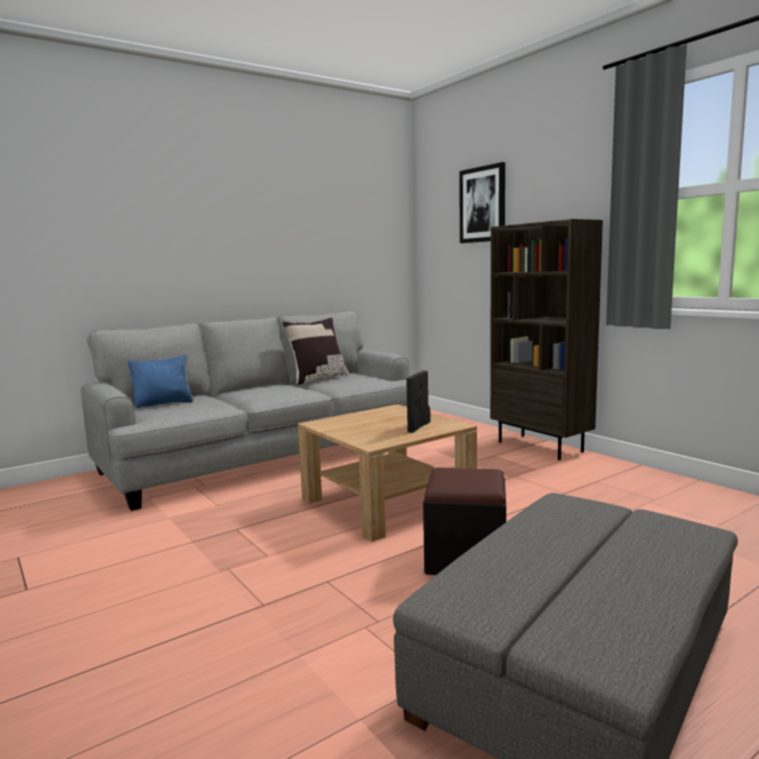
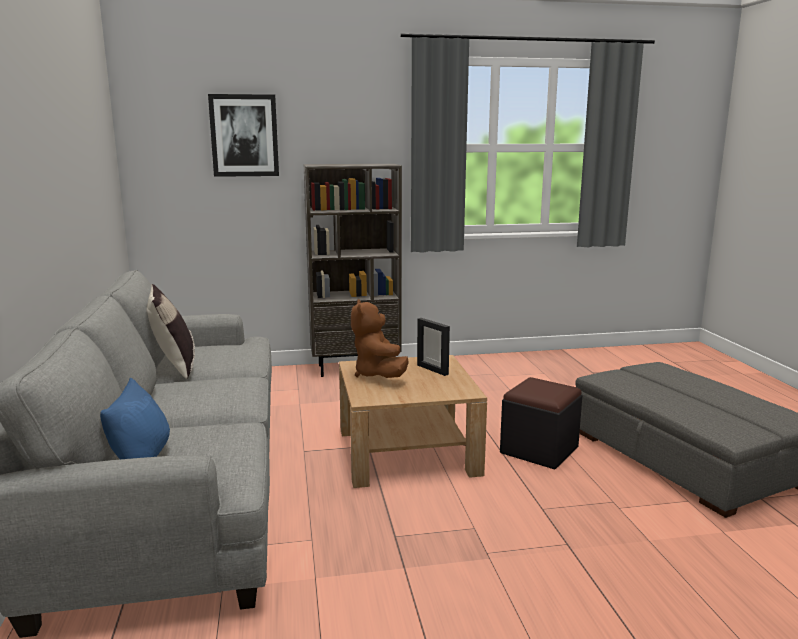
camera: 65 degrees left, 5 degrees up
none -> brown plush toy [351,299,409,378]

